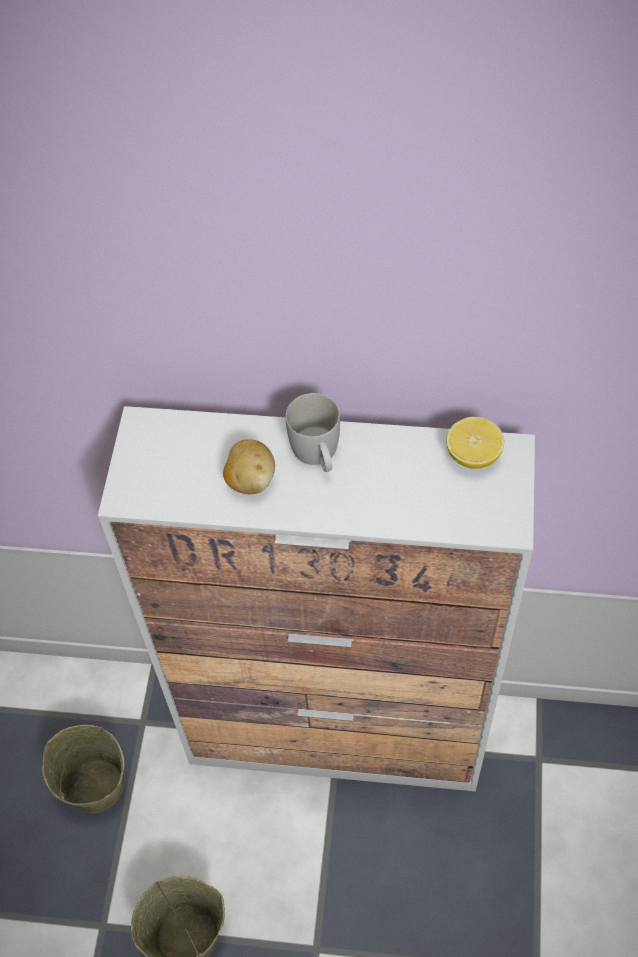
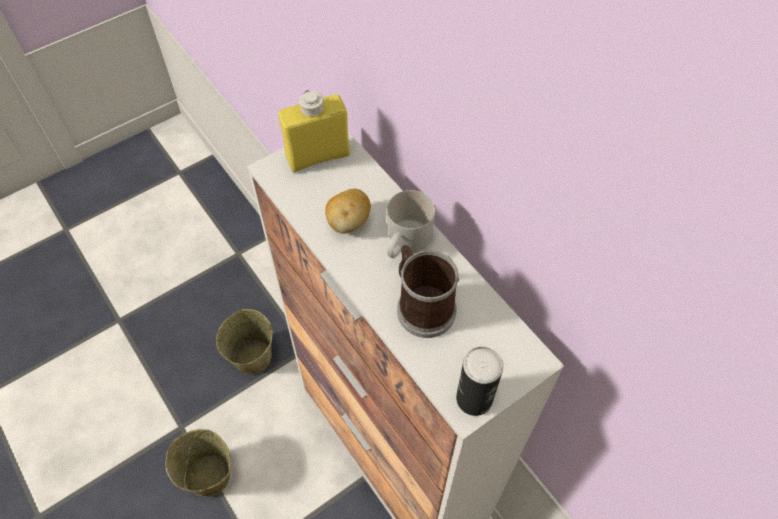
camera: 45 degrees right, 0 degrees up
lemon [446,417,504,469] -> none
none -> yellow bottle [278,90,350,172]
none -> mug [397,245,459,338]
none -> can [456,347,503,416]

